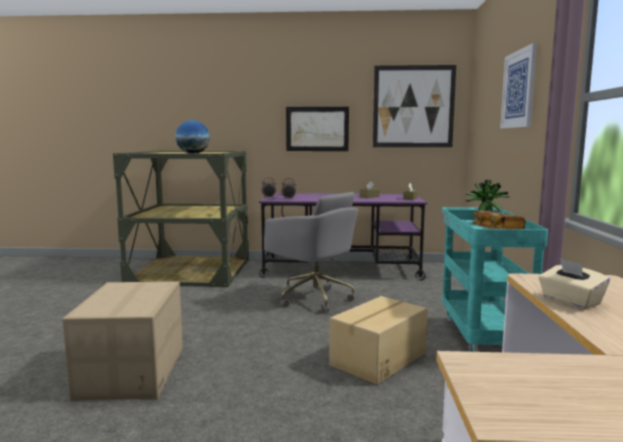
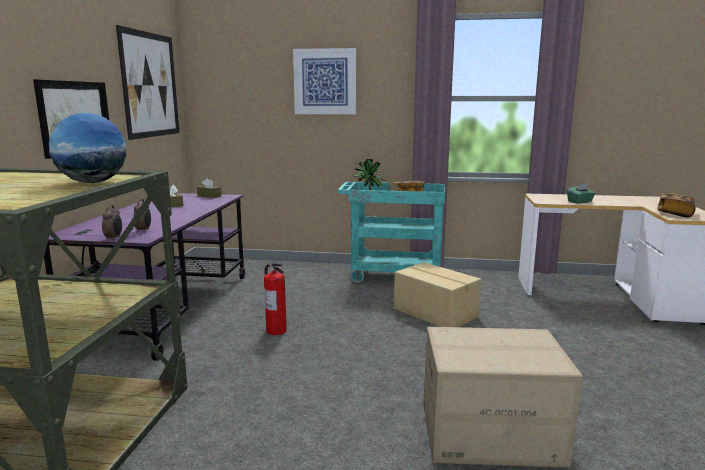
camera: 85 degrees left, 5 degrees up
grey office chair [264,192,358,312] -> fire extinguisher [264,263,287,335]
beige tissue box [539,258,610,309] -> green tissue box [567,184,596,204]
none -> book [657,193,695,218]

